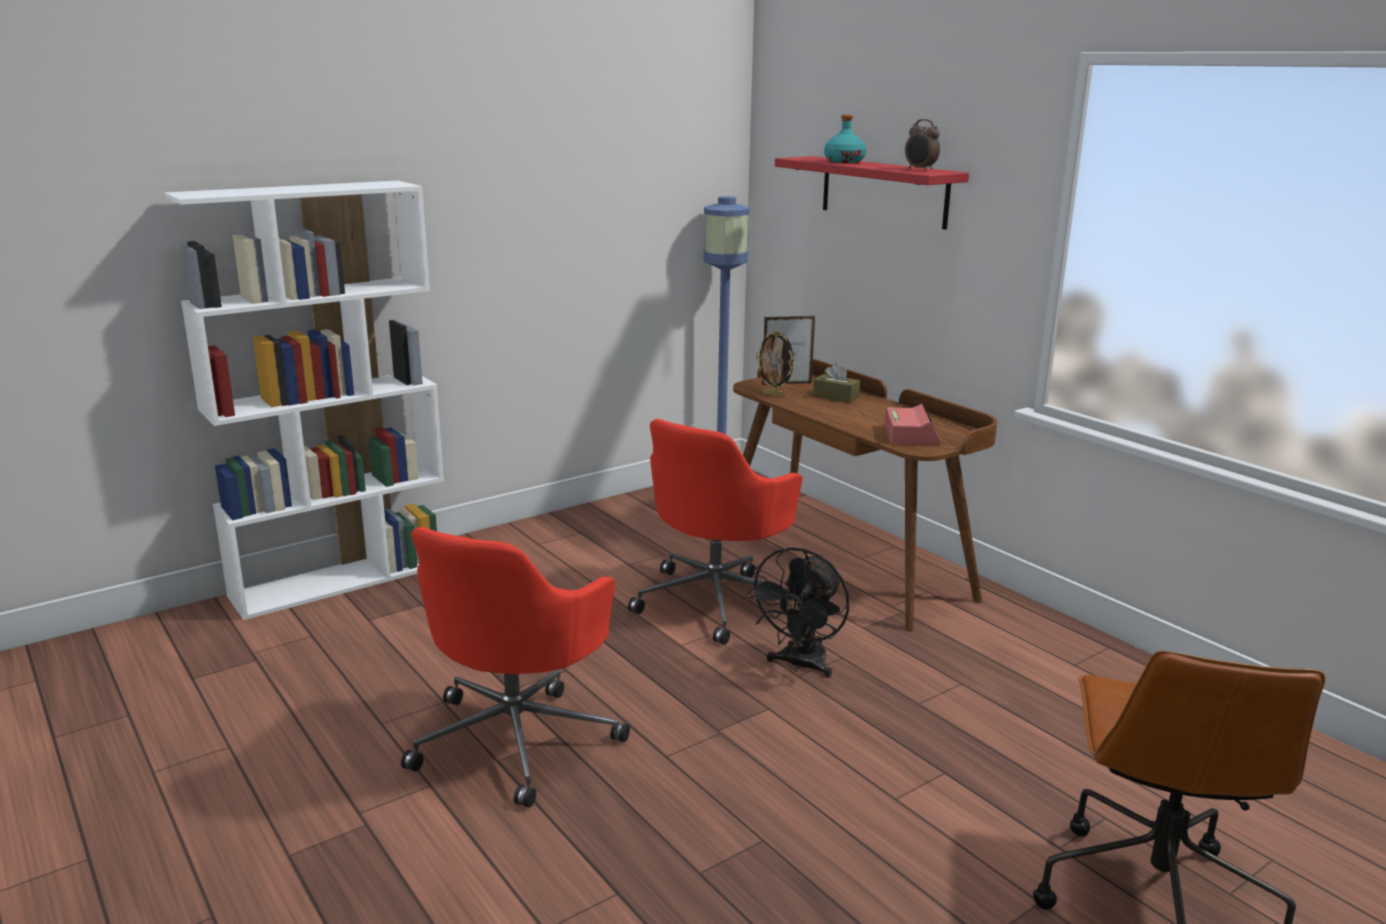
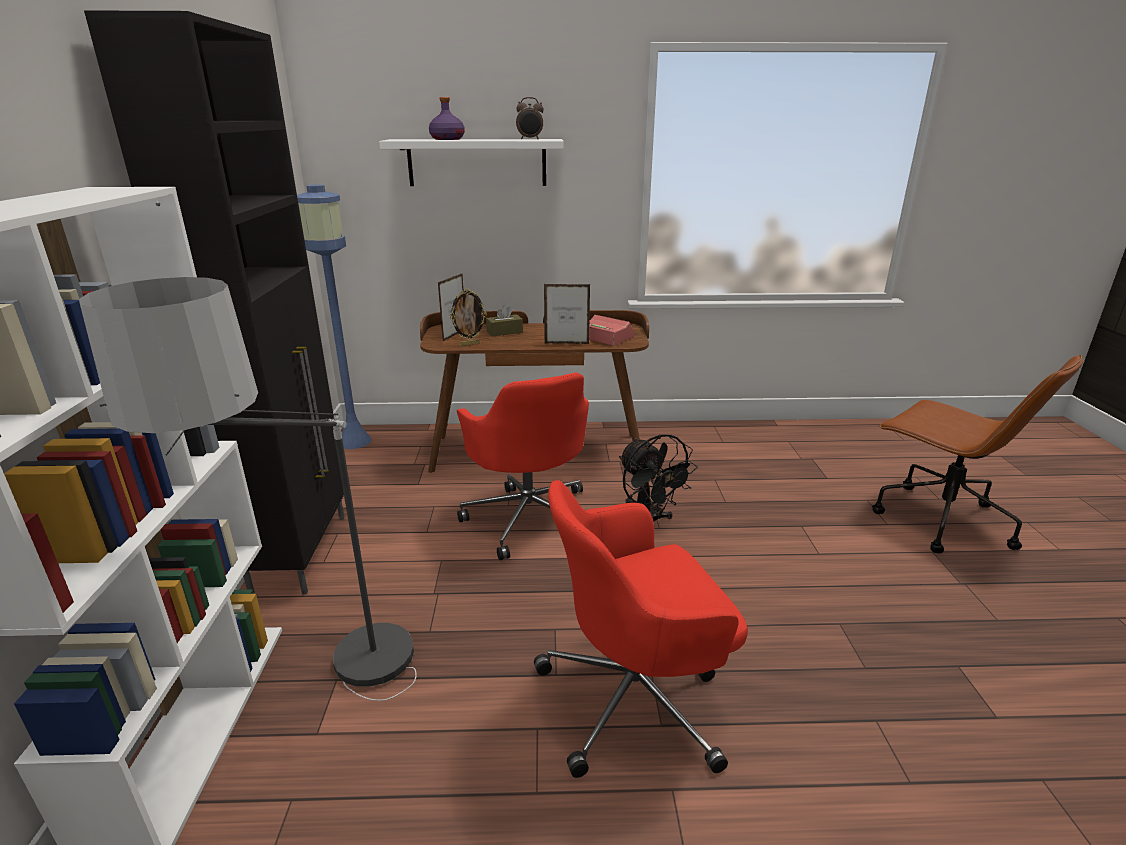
camera: 55 degrees left, 5 degrees up
red office chair [401,527,630,808] -> red office chair turned 105 degrees clockwise [534,480,748,778]
red shelf [775,156,969,230] -> white shelf [379,139,564,186]
turquoise bottle [824,115,866,163] -> purple bottle [429,97,465,140]
none -> floor lamp [79,277,417,701]
none -> black cabinet [84,10,344,594]
none -> picture frame [544,284,590,344]

